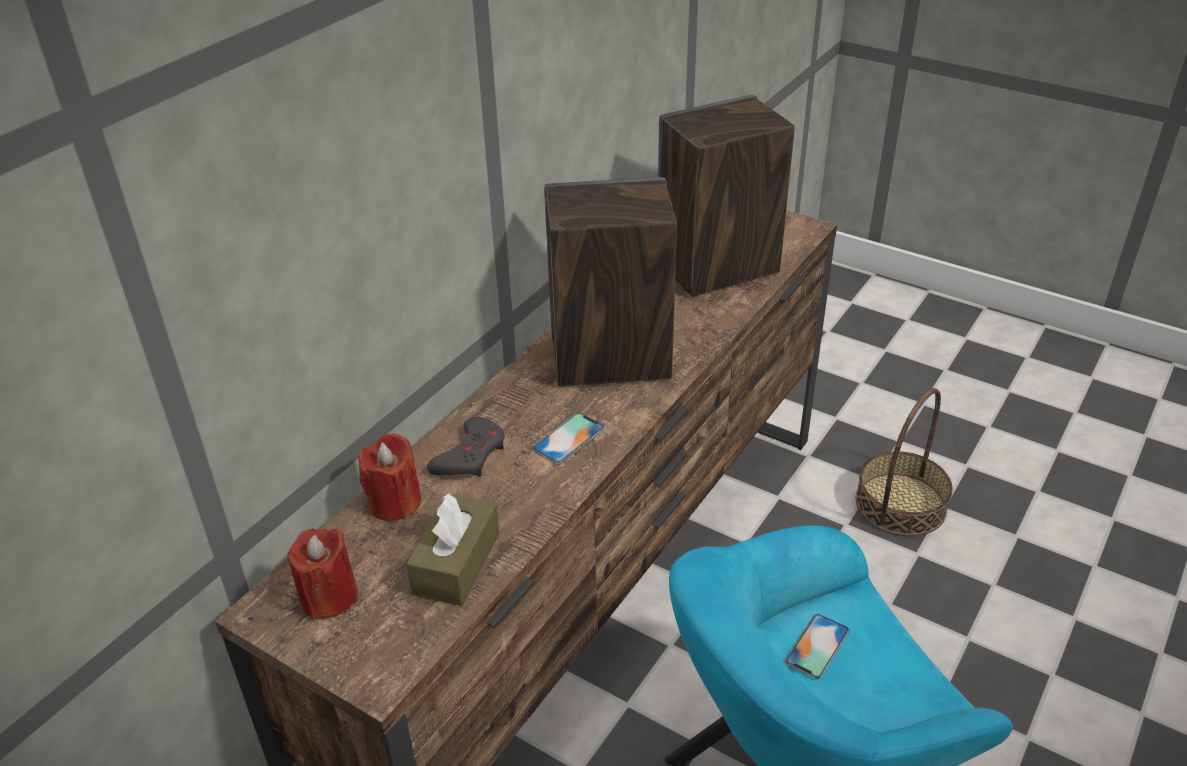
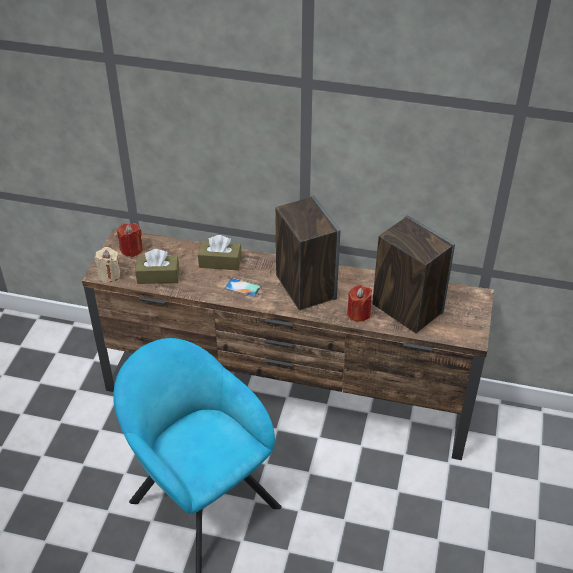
camera: 70 degrees right, 5 degrees up
red candle [358,433,421,521] -> red candle moved to [347,285,372,322]
grey game controller [427,417,505,477] -> brown tissue box [198,235,241,270]
phone [785,614,849,679] -> none
basket [856,388,953,536] -> none
none -> beige candle [95,247,121,282]

